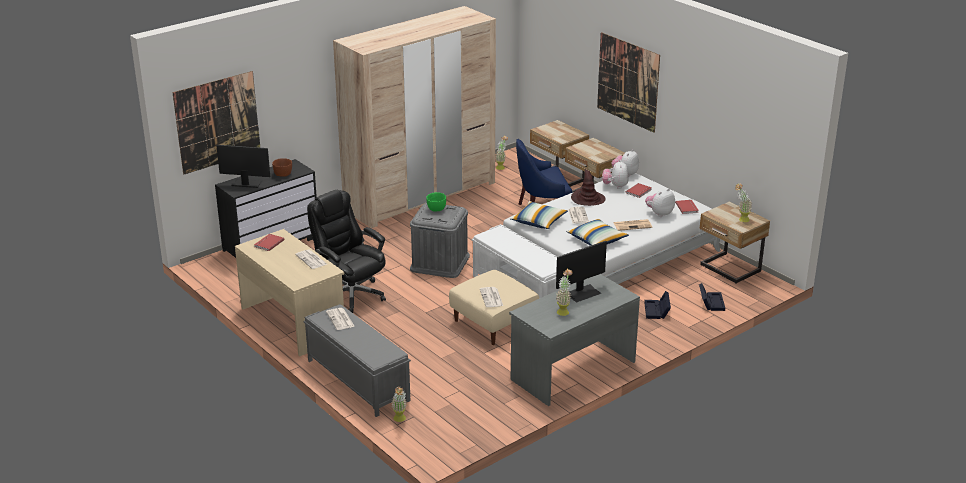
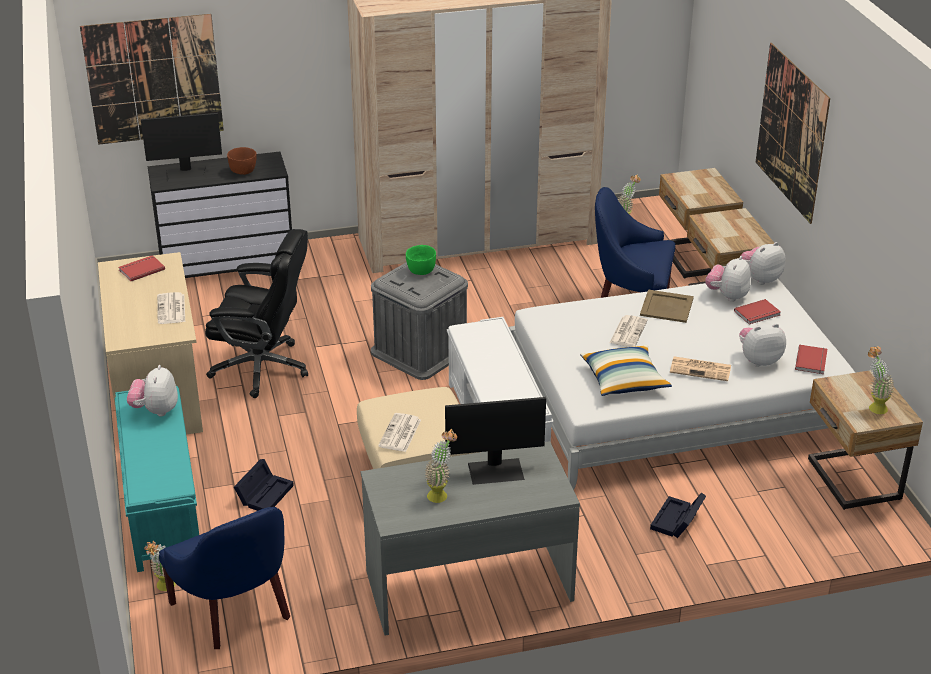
camera: 25 degrees right, 5 degrees up
monitor [216,145,270,188] -> monitor turned 135 degrees clockwise [141,113,222,182]
grey bench [303,304,411,417] -> turquoise bench [115,386,199,572]
black office chair [307,190,386,313] -> black office chair turned 120 degrees clockwise [205,229,308,398]
newspaper [326,308,355,330] -> plush toy [127,365,178,416]
pillow [510,201,568,229] -> none
brown hat [571,169,606,206] -> beige tray [640,290,694,323]
black storage box [699,283,725,311] -> black storage box moved to [234,459,294,511]
none -> blue armchair [159,507,290,649]

